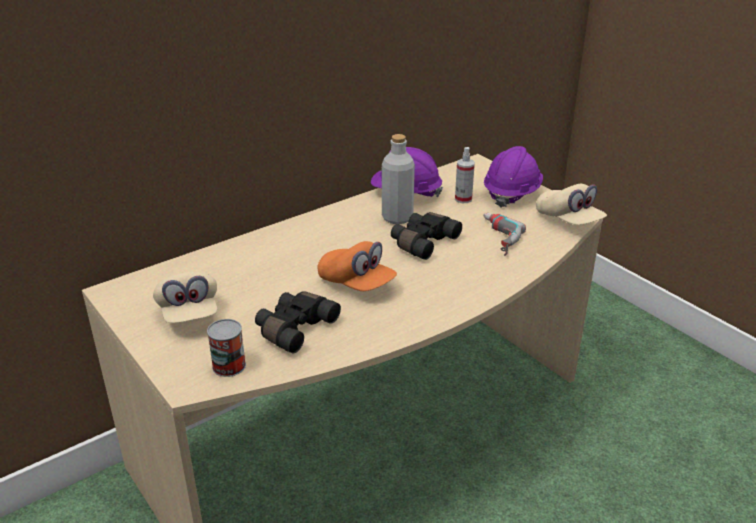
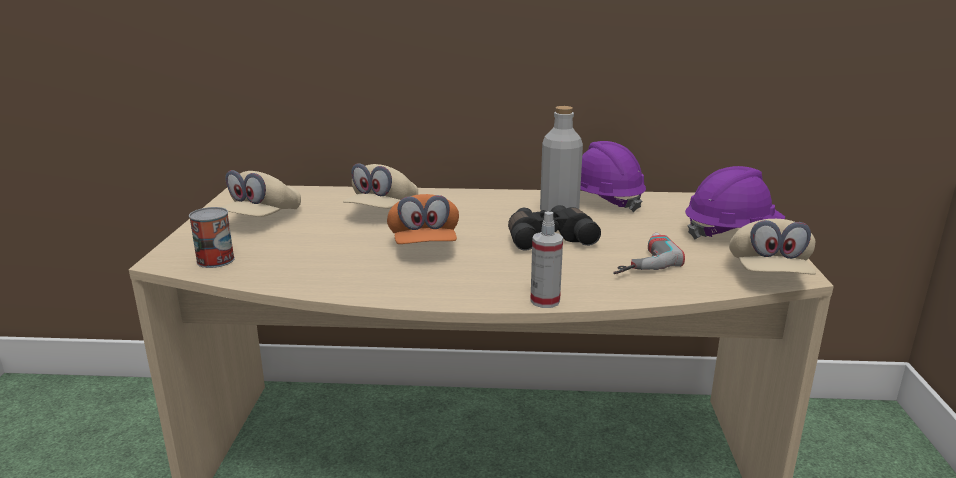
camera: 40 degrees right, 10 degrees down
black binoculars [255,291,341,354] -> none
spray bottle [455,147,475,203] -> spray bottle moved to [530,212,563,308]
none -> beige cap [343,163,418,209]

